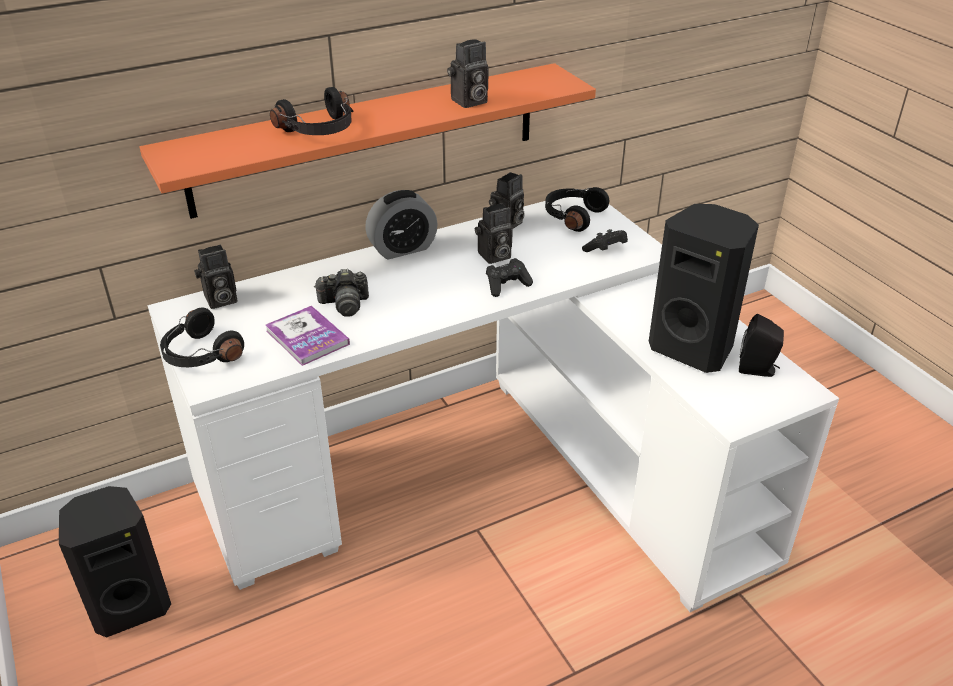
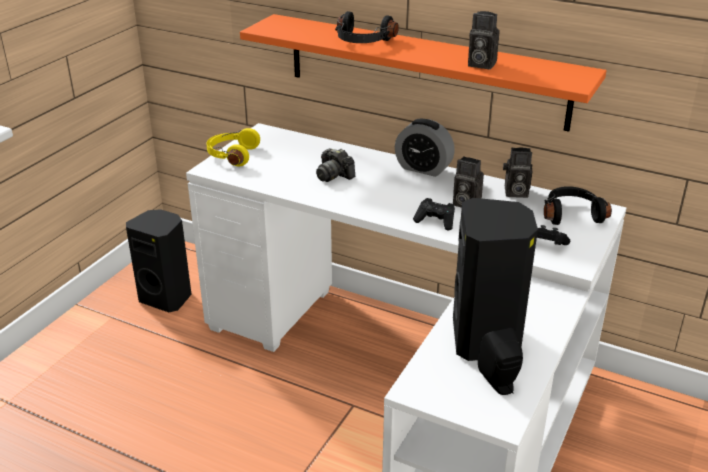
camera: 55 degrees right, 5 degrees down
black headphones [160,307,244,367] -> yellow headphones [206,128,260,166]
camera [194,244,237,309] -> none
book [265,306,350,366] -> none

